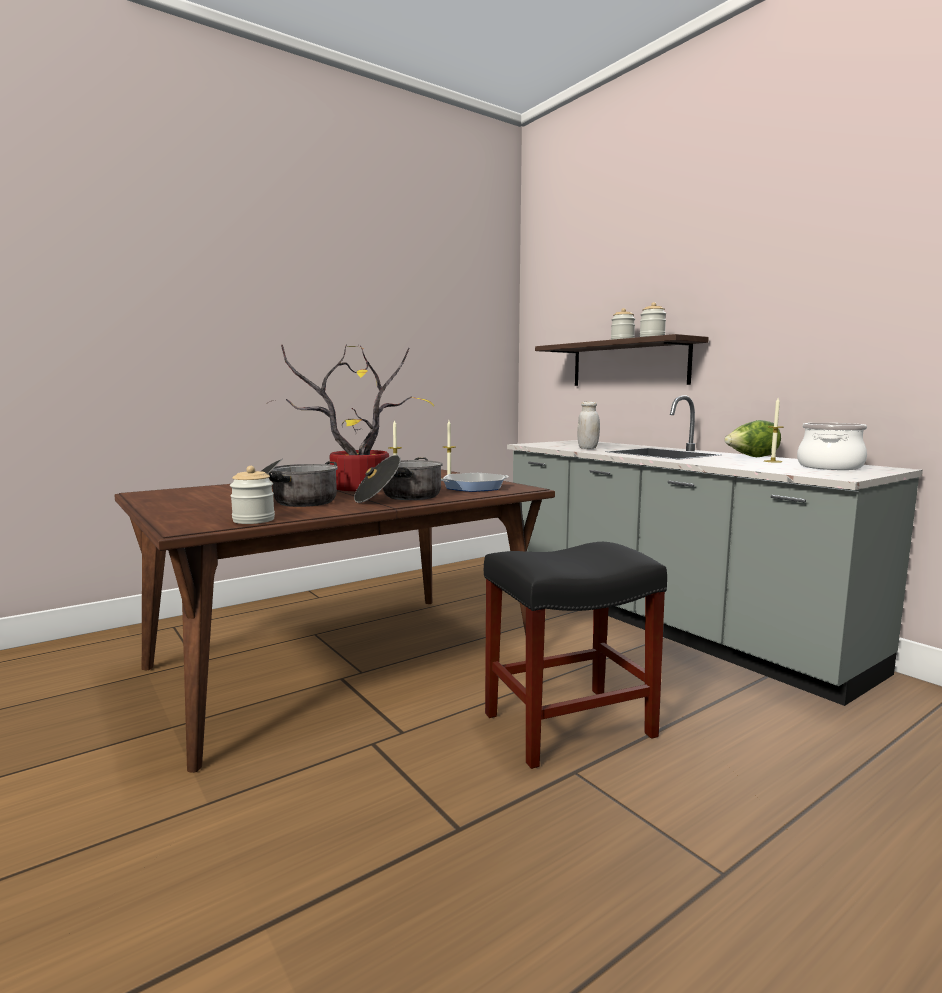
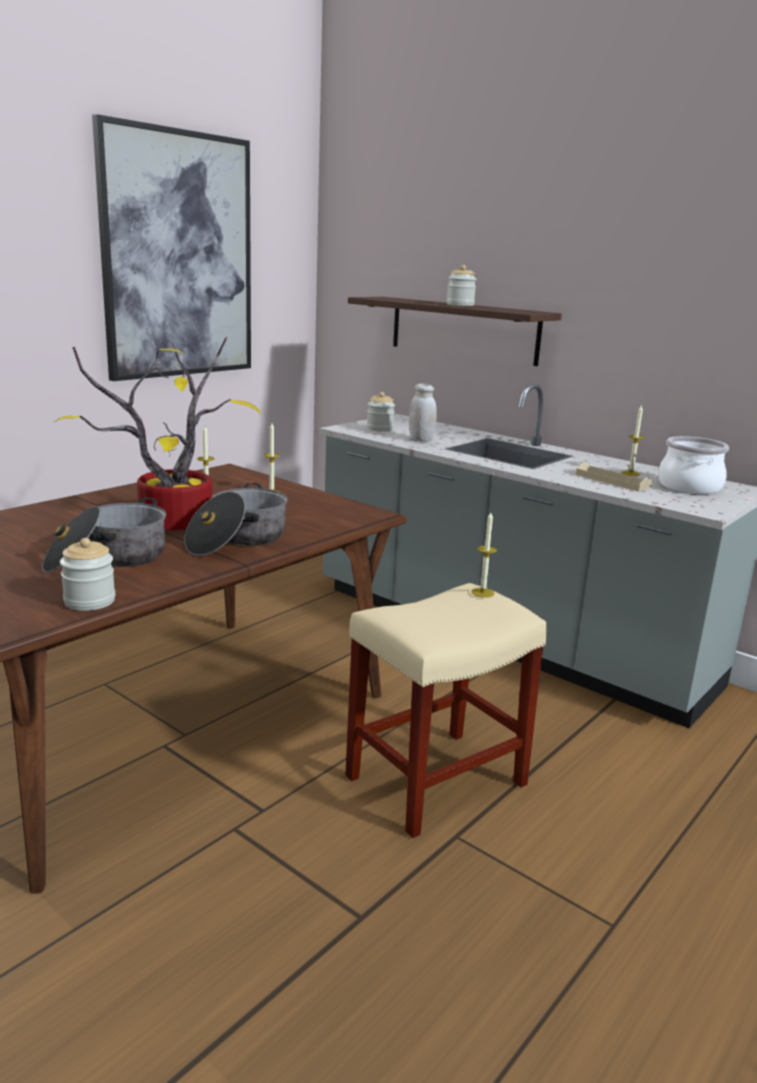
camera: 15 degrees left, 10 degrees up
frying pan [441,473,509,492] -> none
black stool [484,542,667,769] -> beige stool [345,583,547,838]
jar [640,302,666,337] -> jar moved to [367,392,395,432]
lettuce [724,420,781,457] -> none
none -> picture [92,114,251,381]
none -> candle [472,512,497,598]
none -> beige tray [576,461,652,492]

